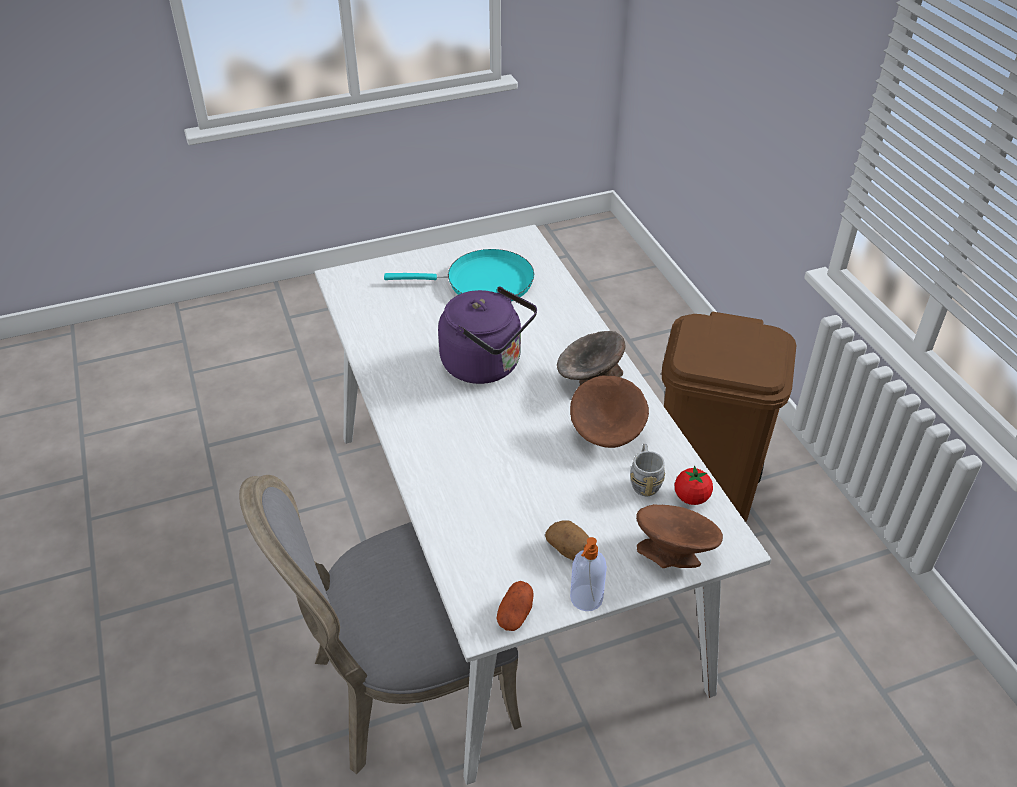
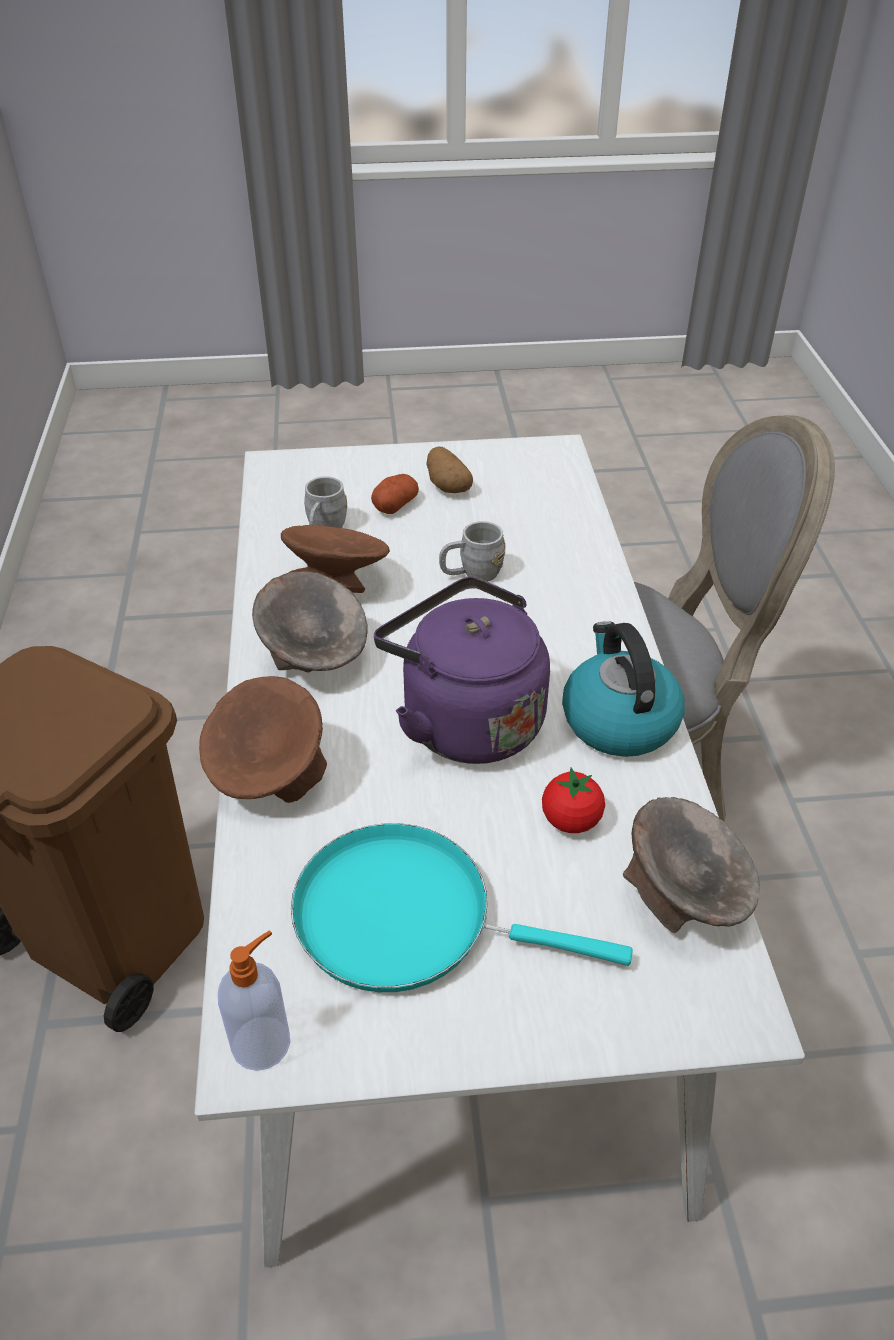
camera: 165 degrees left, 0 degrees up
potato [496,581,534,631] -> potato moved to [371,474,419,514]
soap dispenser [570,537,607,611] -> soap dispenser moved to [218,930,290,1071]
brown bowl [636,504,723,568] -> brown bowl moved to [199,676,327,803]
tomato [675,466,713,505] -> tomato moved to [542,768,605,833]
none -> grey mug [439,521,506,582]
none -> kettle [562,621,685,757]
none -> grey bowl [623,797,760,933]

